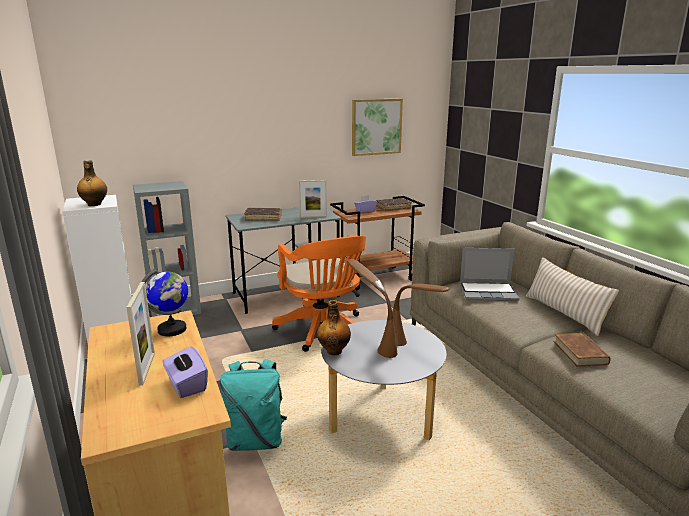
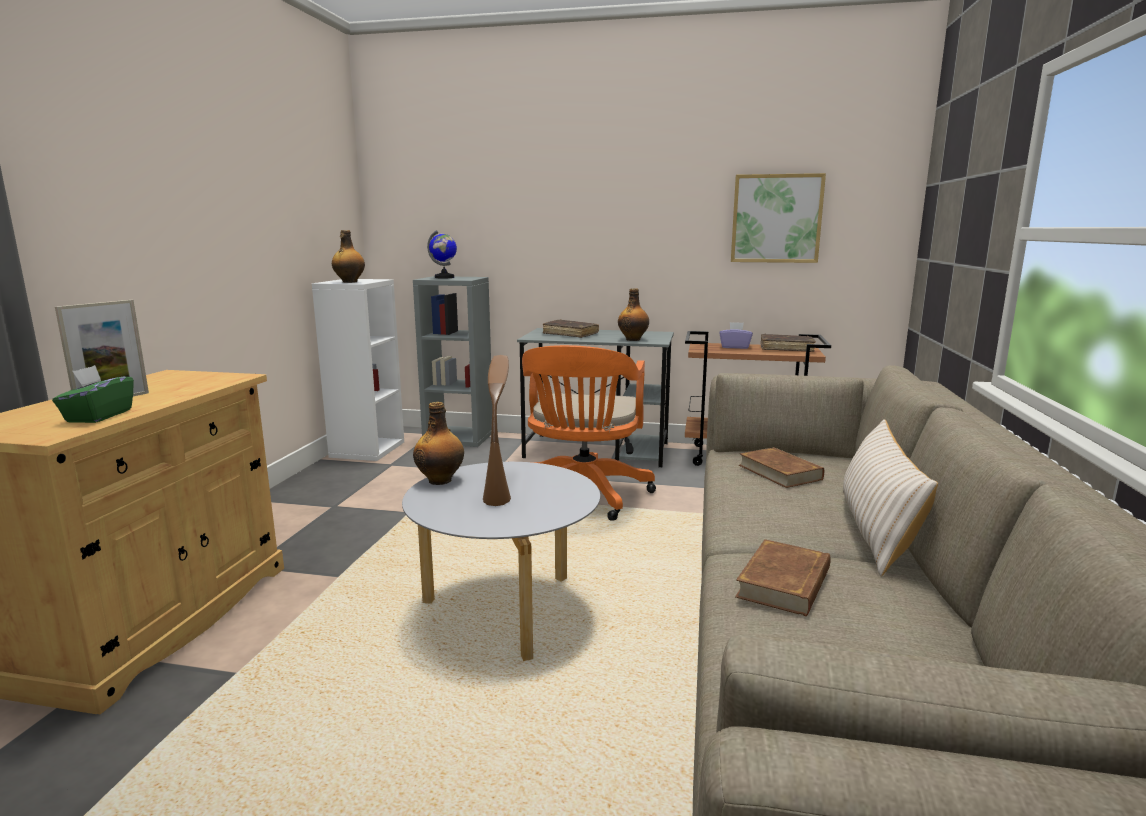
camera: 35 degrees right, 5 degrees down
globe [142,269,188,337] -> globe moved to [427,230,457,278]
purple tissue box [163,346,208,398] -> green tissue box [52,365,134,423]
turquoise backpack [219,359,287,451] -> none
picture frame [299,180,327,218] -> bottle [618,288,649,341]
brown table lamp [392,283,449,346] -> none
laptop [460,248,520,301] -> brown book [739,447,824,488]

